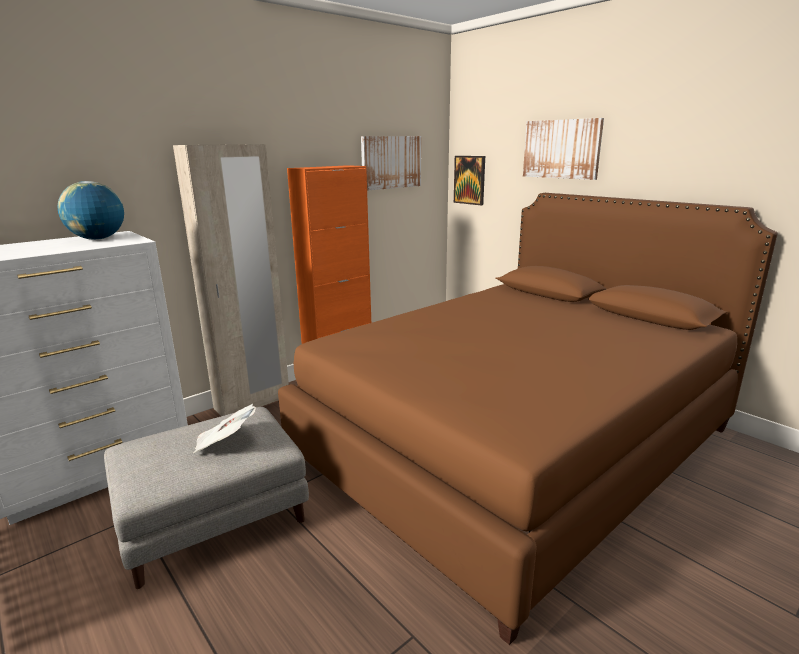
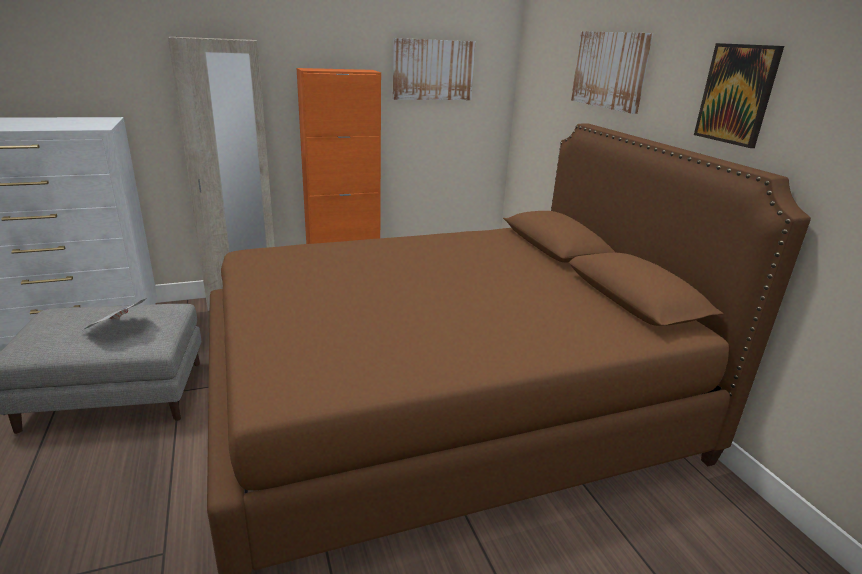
camera: 20 degrees right, 5 degrees up
globe [57,181,124,240] -> none
picture [454,156,485,205] -> picture moved to [694,43,784,148]

